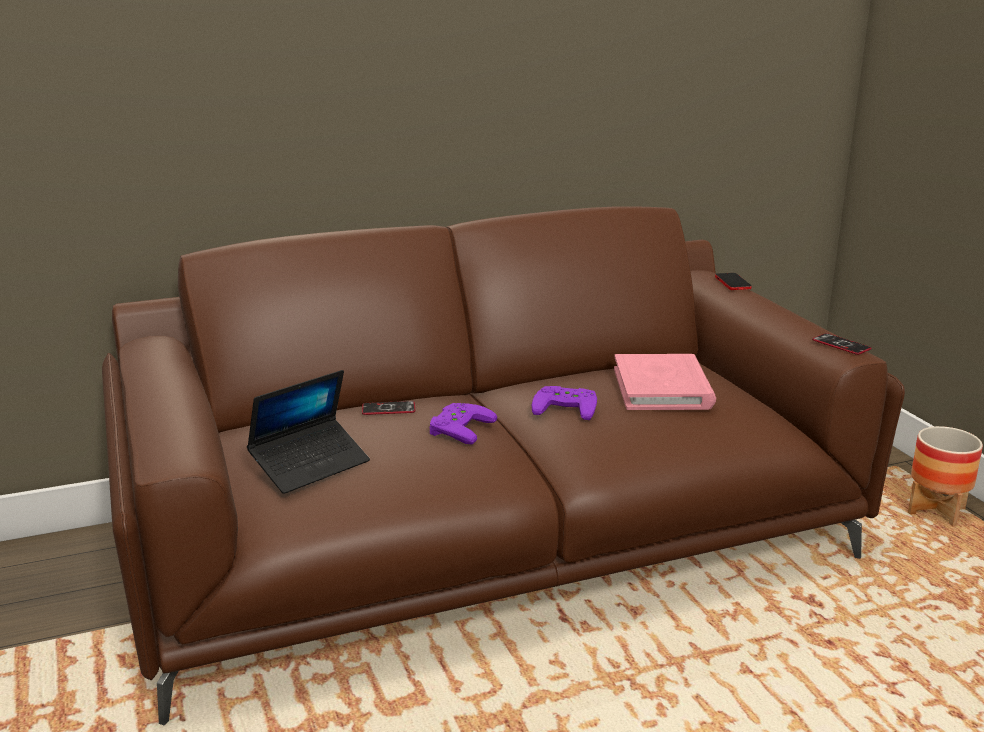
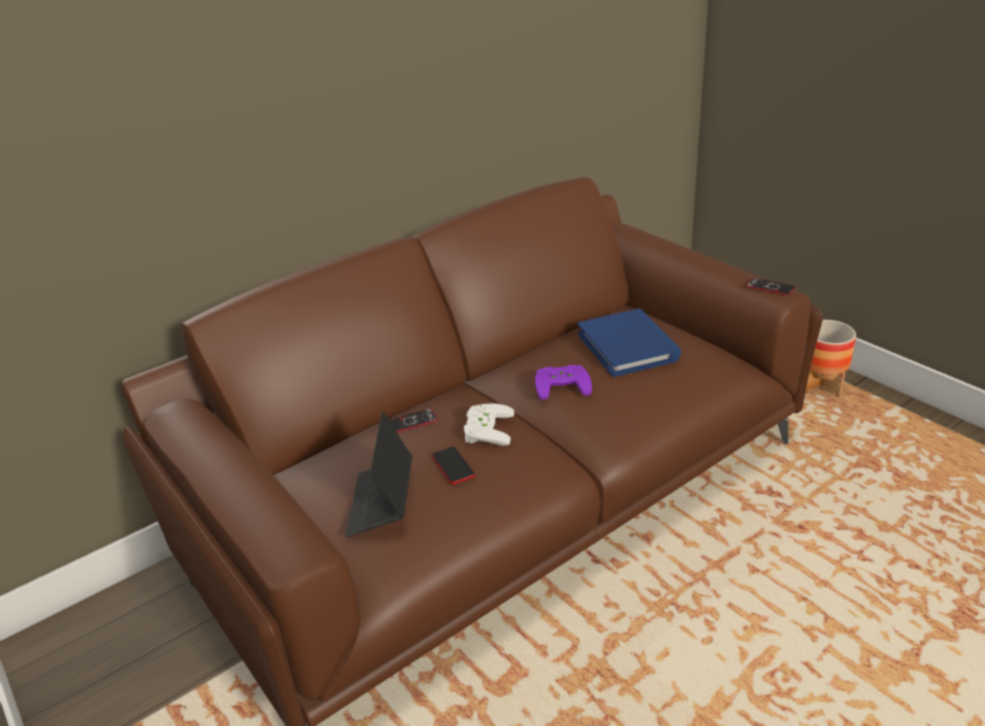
camera: 15 degrees left, 10 degrees up
laptop [247,370,370,494] -> laptop turned 150 degrees clockwise [345,412,412,537]
purple game controller [430,403,497,444] -> white game controller [464,403,514,446]
pink book [614,354,716,410] -> blue book [578,309,681,377]
phone [715,273,751,290] -> phone moved to [432,447,475,485]

